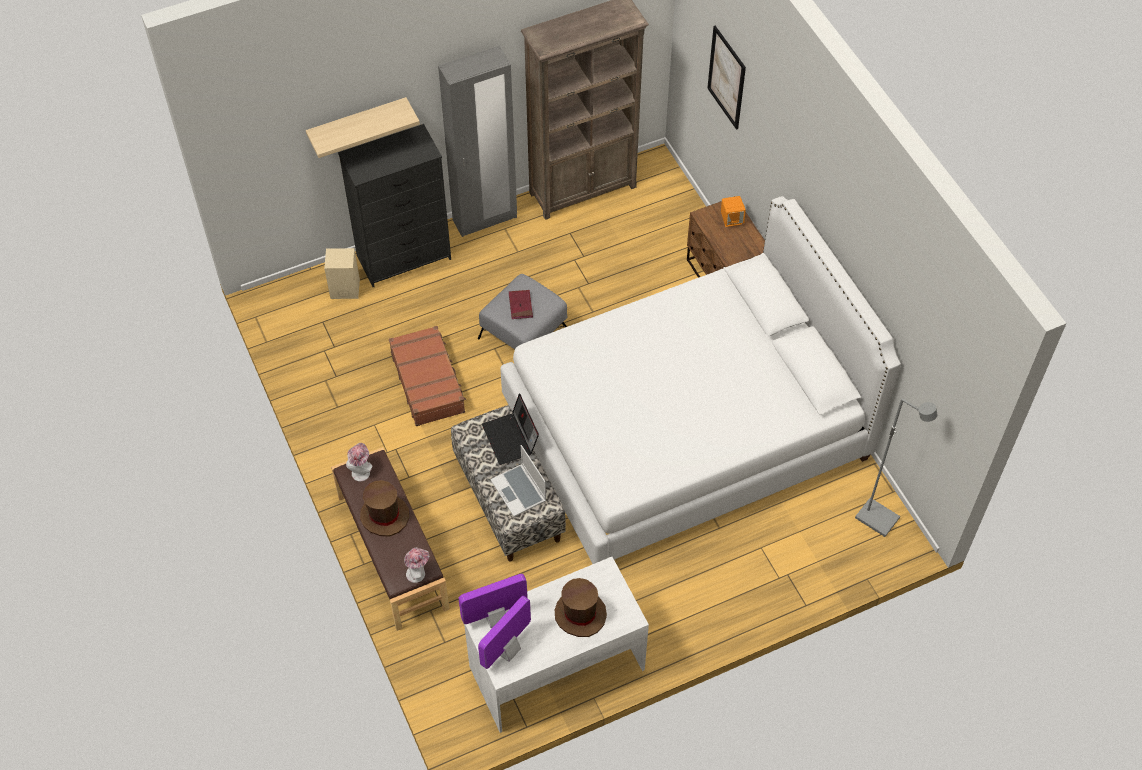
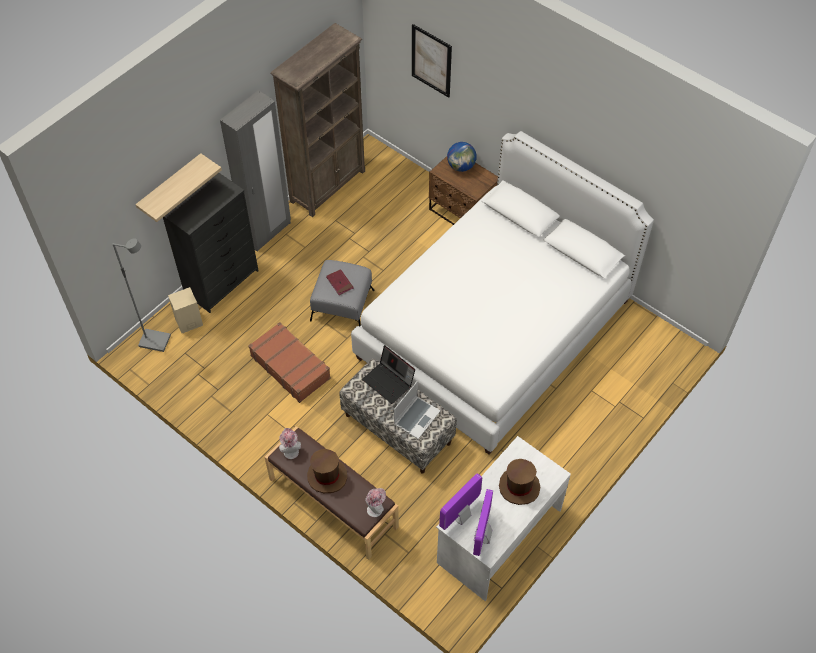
camera: 25 degrees left, 0 degrees up
laptop [490,445,546,517] -> laptop turned 90 degrees counterclockwise [394,382,440,439]
orange speaker [721,196,746,227] -> globe [447,142,477,172]
grey floor lamp [855,398,938,537] -> grey floor lamp moved to [112,238,171,352]

